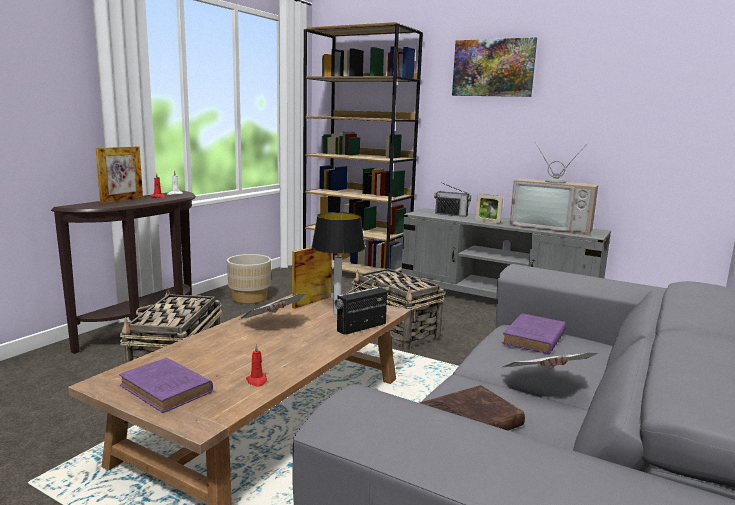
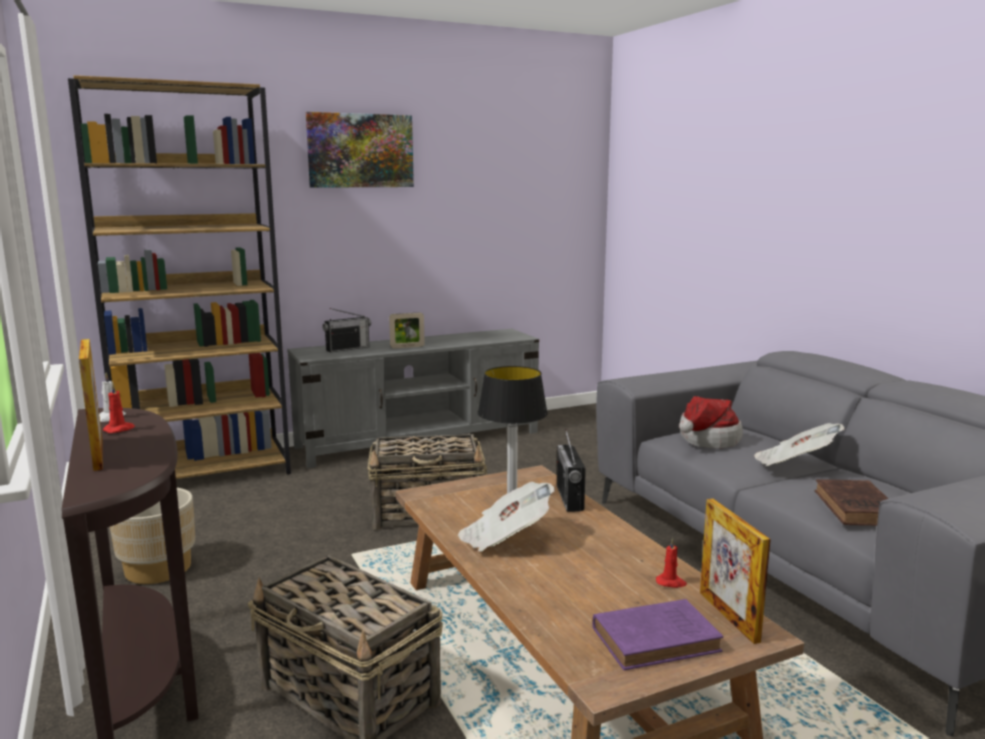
camera: 55 degrees left, 0 degrees up
picture frame [292,247,332,309] -> picture frame moved to [700,499,771,644]
purple book [502,313,566,354] -> hat [679,396,743,449]
television [509,143,598,235] -> none

